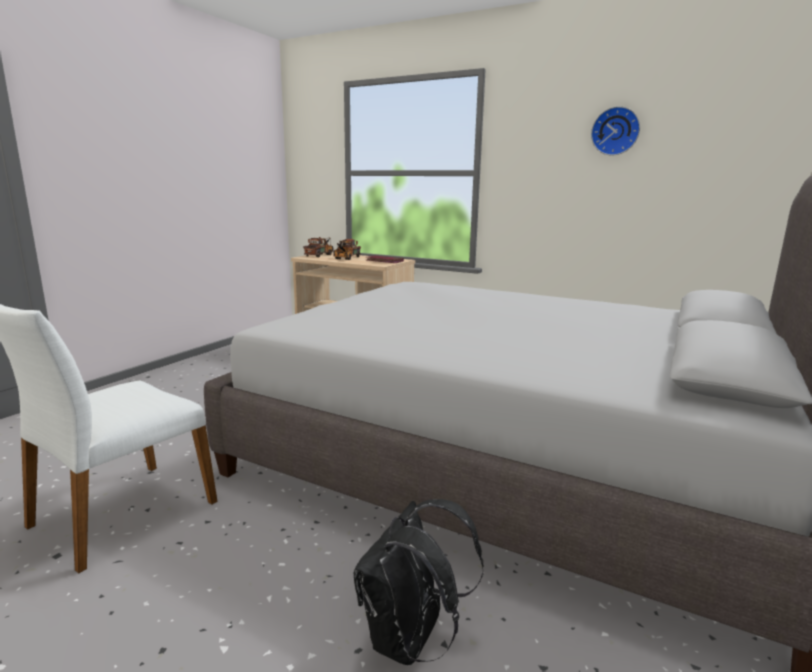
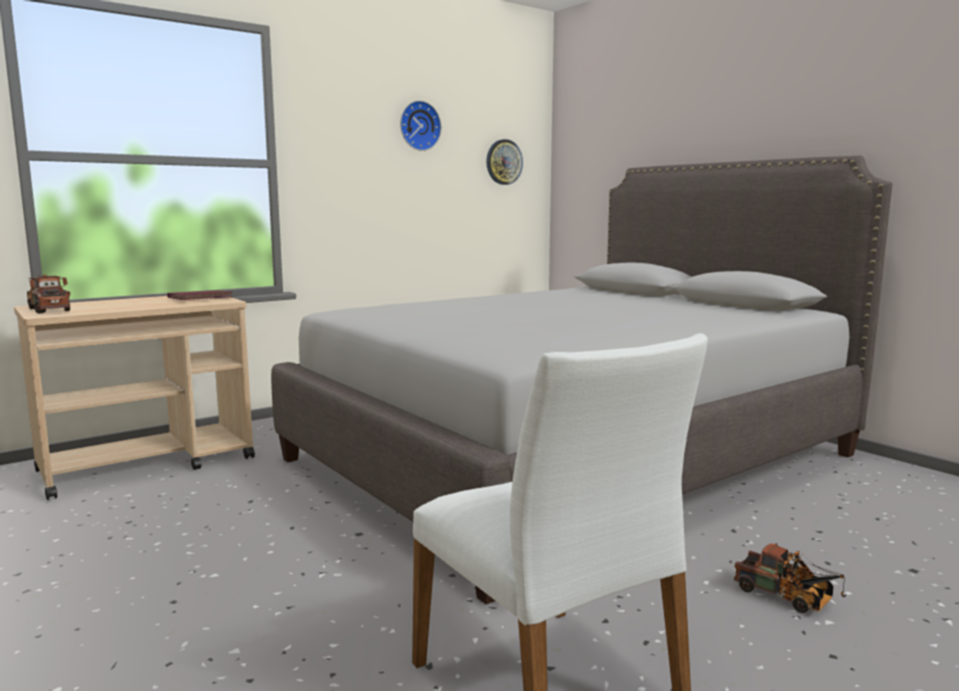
camera: 65 degrees left, 5 degrees down
toy truck [333,239,361,260] -> toy truck moved to [734,543,846,613]
black backpack [354,499,484,665] -> none
none -> wall clock [486,139,523,185]

